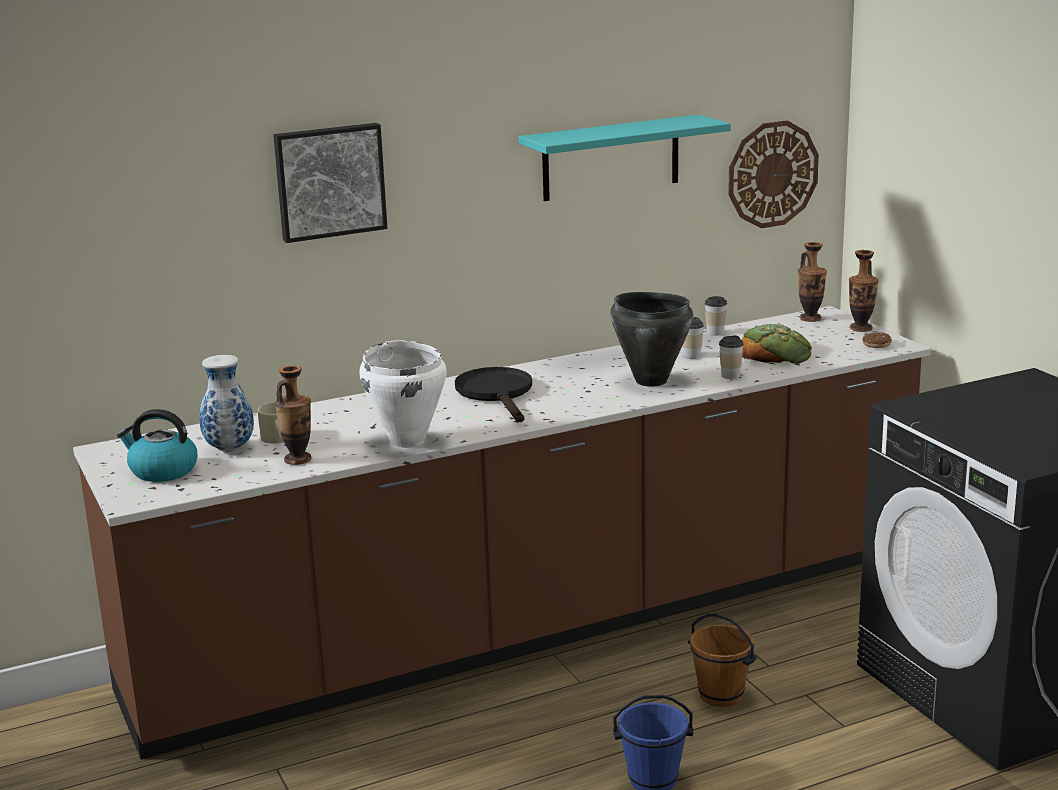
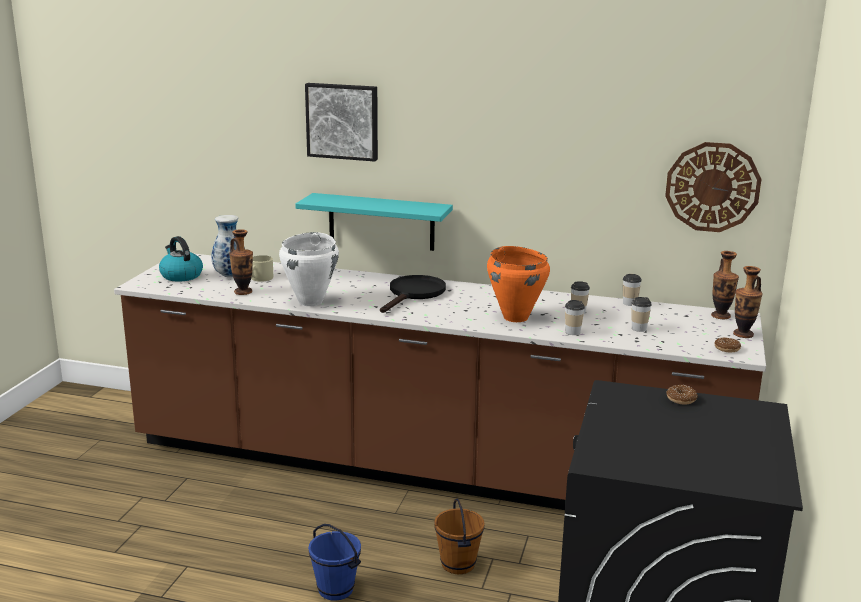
camera: 40 degrees right, 0 degrees up
turquoise shelf [519,115,731,201] -> turquoise shelf moved to [295,193,453,251]
black cooking pot [610,292,693,387] -> orange cooking pot [487,246,550,322]
bread [742,324,812,364] -> cup [632,297,652,332]
none -> donut [666,385,698,404]

